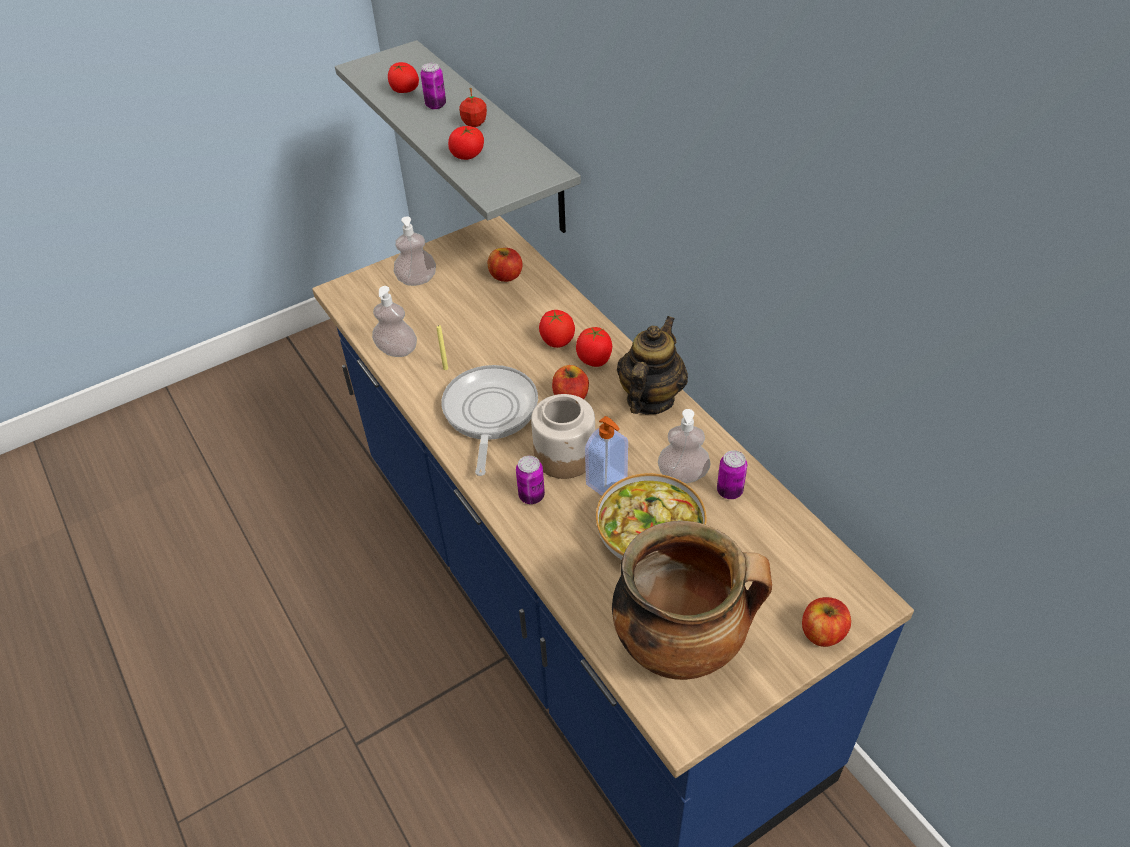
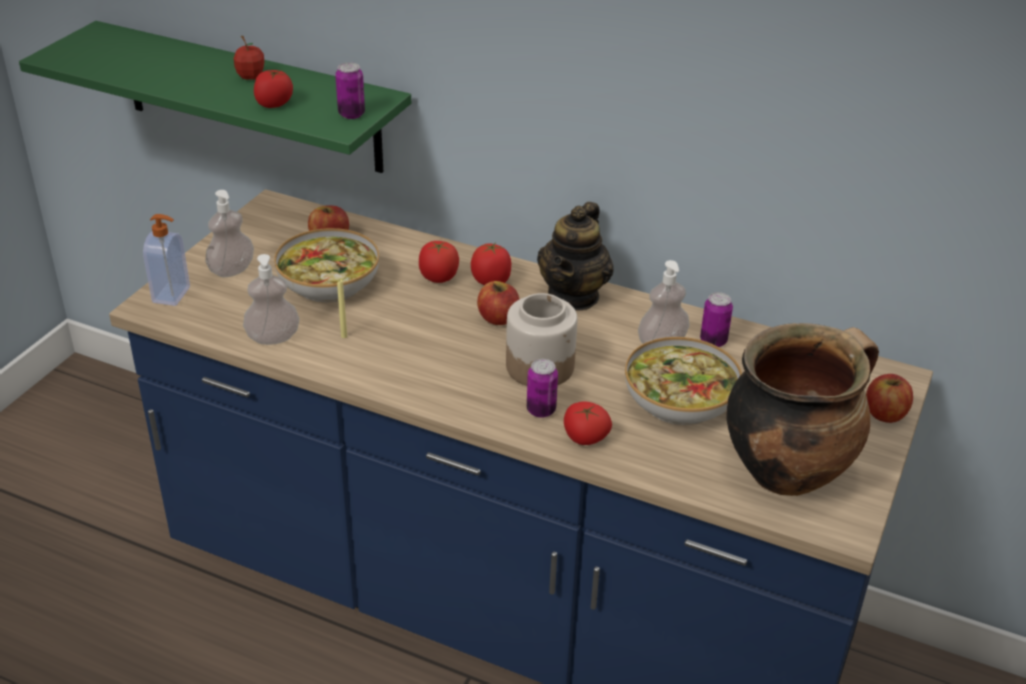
camera: 35 degrees left, 10 degrees down
grey shelf [335,40,581,233] -> green shelf [19,21,411,173]
tomato [388,62,419,93] -> tomato moved to [564,402,612,445]
can [420,63,446,109] -> can moved to [335,62,365,119]
frying pan [441,365,538,476] -> none
soap dispenser [585,416,628,496] -> soap dispenser moved to [143,214,190,306]
teapot [617,316,688,414] -> teapot turned 150 degrees counterclockwise [537,202,614,311]
none -> bowl [274,228,379,303]

